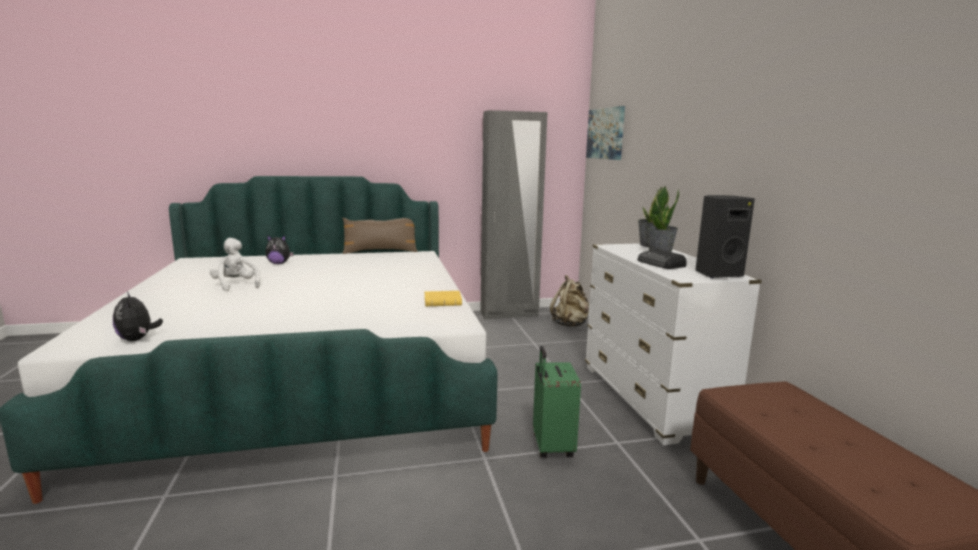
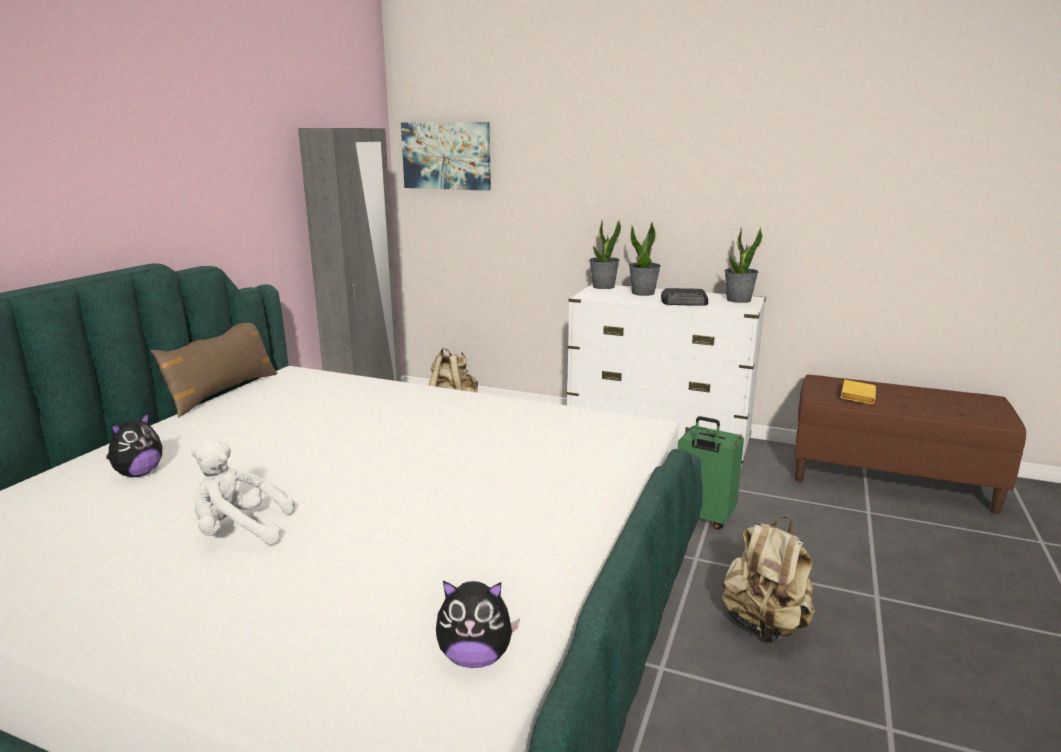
camera: 55 degrees left, 5 degrees up
yellow book [424,291,462,306] -> yellow book moved to [841,380,876,404]
black speaker [695,195,755,278] -> potted plant [725,228,763,303]
none -> beige backpack [722,516,814,643]

